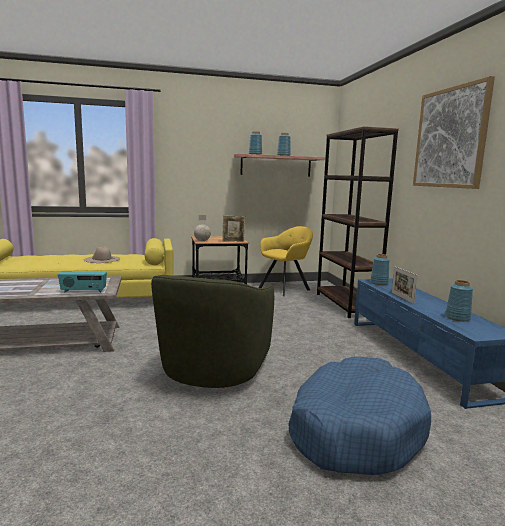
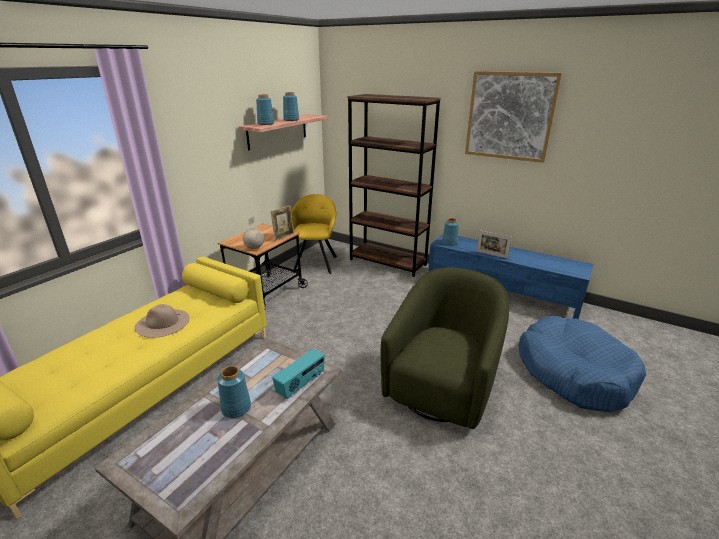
camera: 45 degrees left, 15 degrees up
green armchair [151,275,274,388] -> green armchair turned 120 degrees counterclockwise [380,267,509,429]
blue vase [445,280,473,322] -> blue vase moved to [218,366,251,418]

